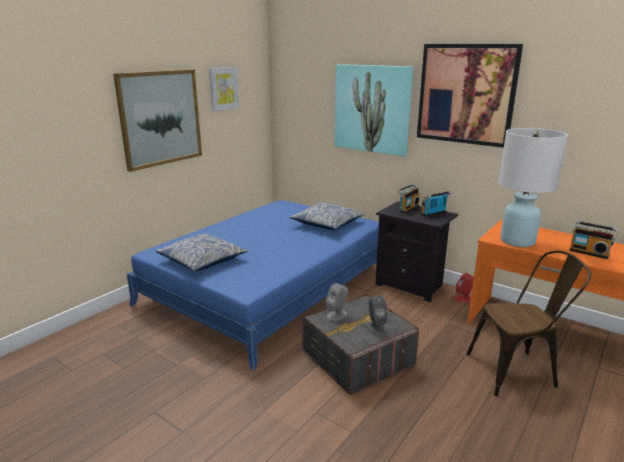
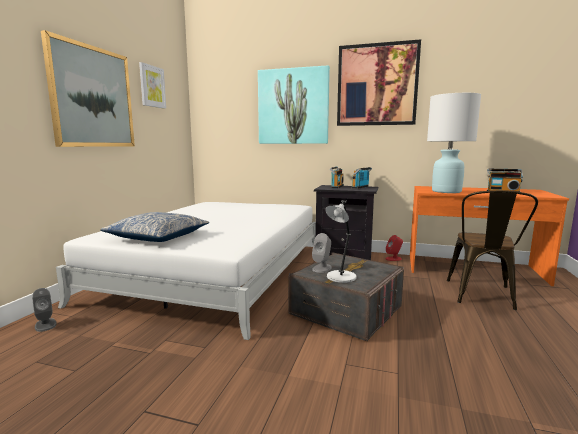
camera: 20 degrees left, 10 degrees down
blue bed [127,200,379,370] -> white bed [56,202,316,340]
pillow [290,203,365,230] -> none
grey speaker [366,295,388,335] -> grey speaker moved to [32,288,57,332]
brown chair [467,250,591,396] -> brown chair turned 135 degrees clockwise [447,190,538,310]
none -> grey table lamp [325,200,357,283]

